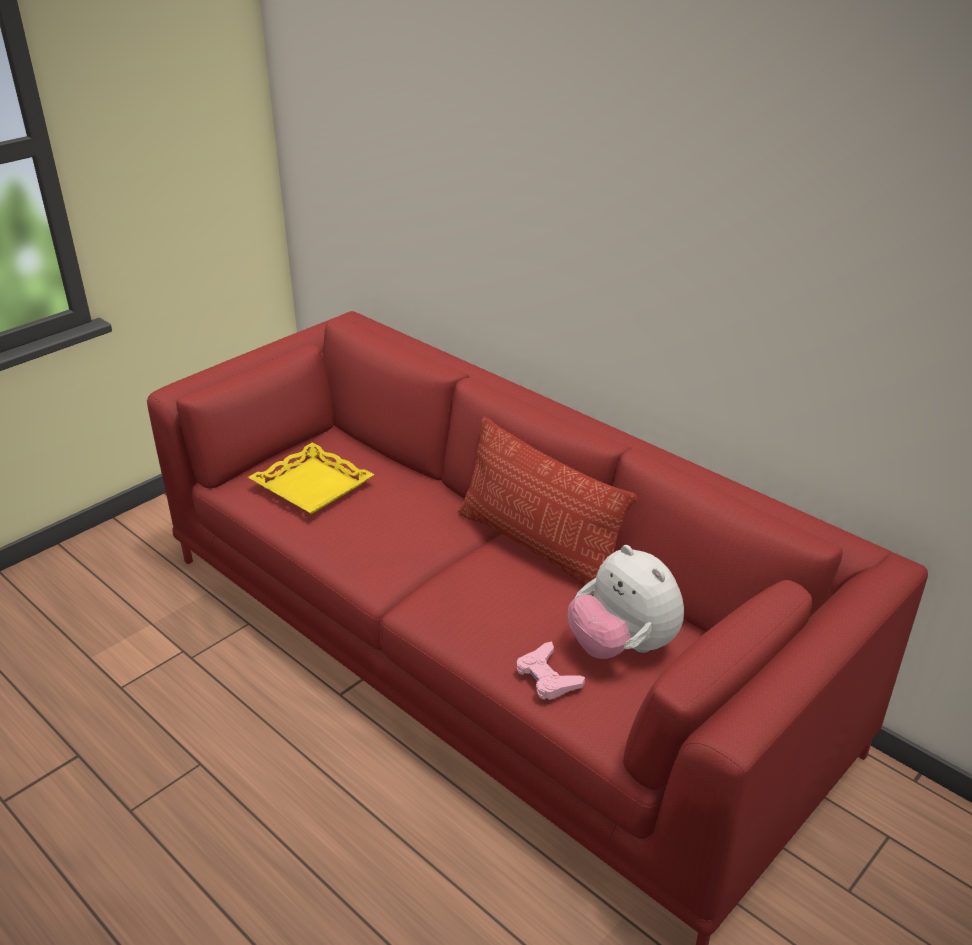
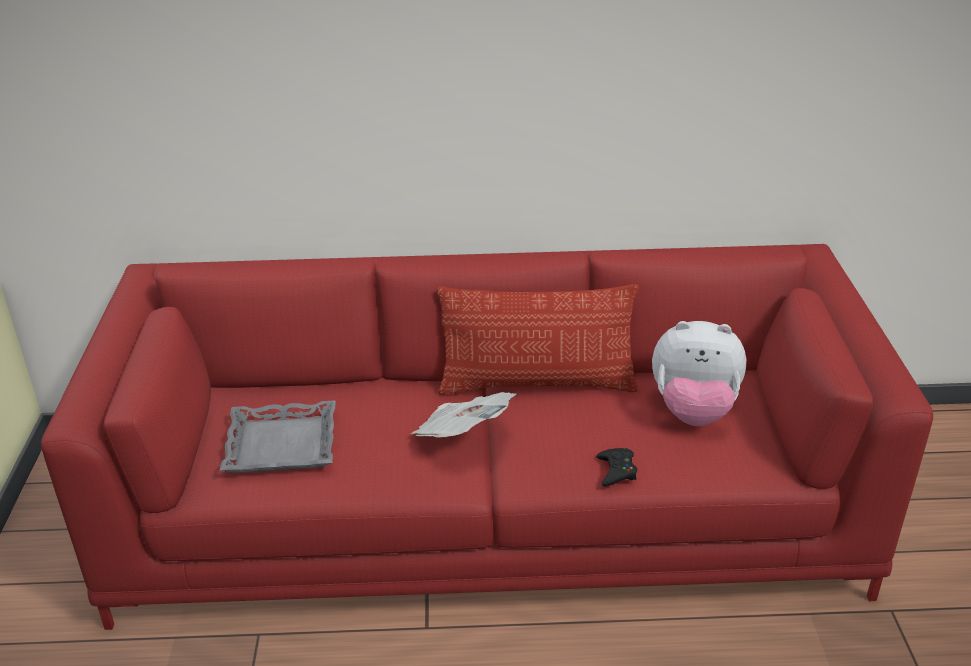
camera: 45 degrees left, 0 degrees up
yellow tray [248,443,375,514] -> grey tray [220,401,336,473]
pink game controller [517,641,585,700] -> none
none -> newspaper [411,392,516,437]
none -> black game controller [596,448,637,486]

